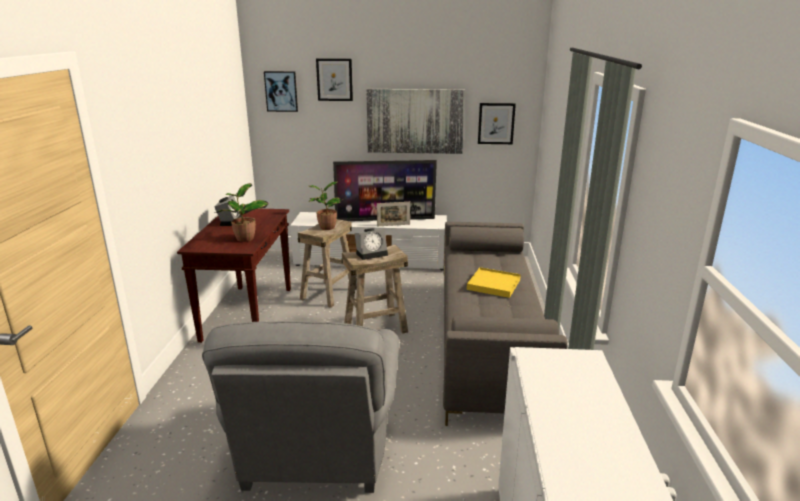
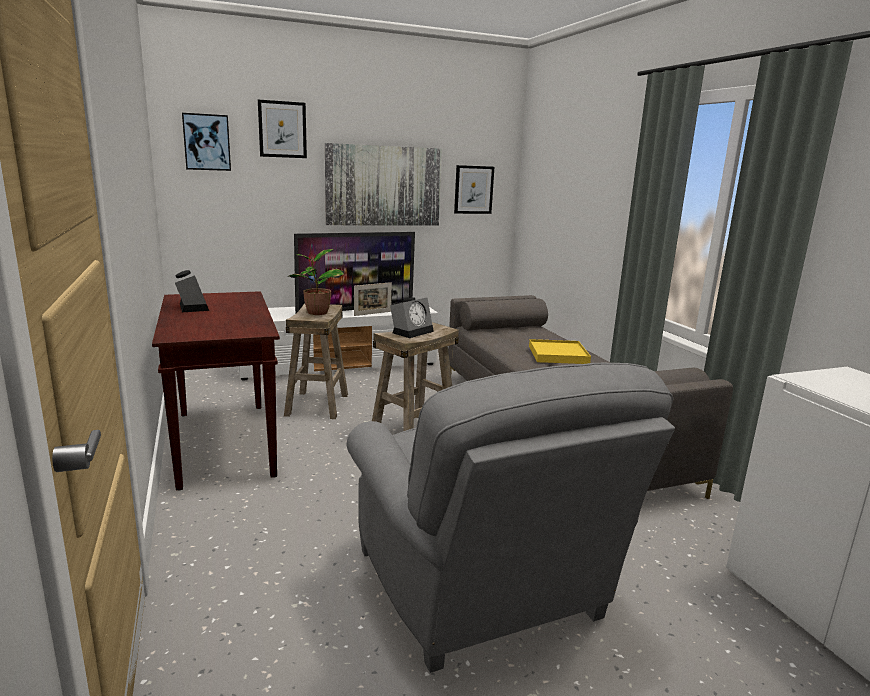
camera: 25 degrees left, 5 degrees down
potted plant [214,183,269,242] -> none

